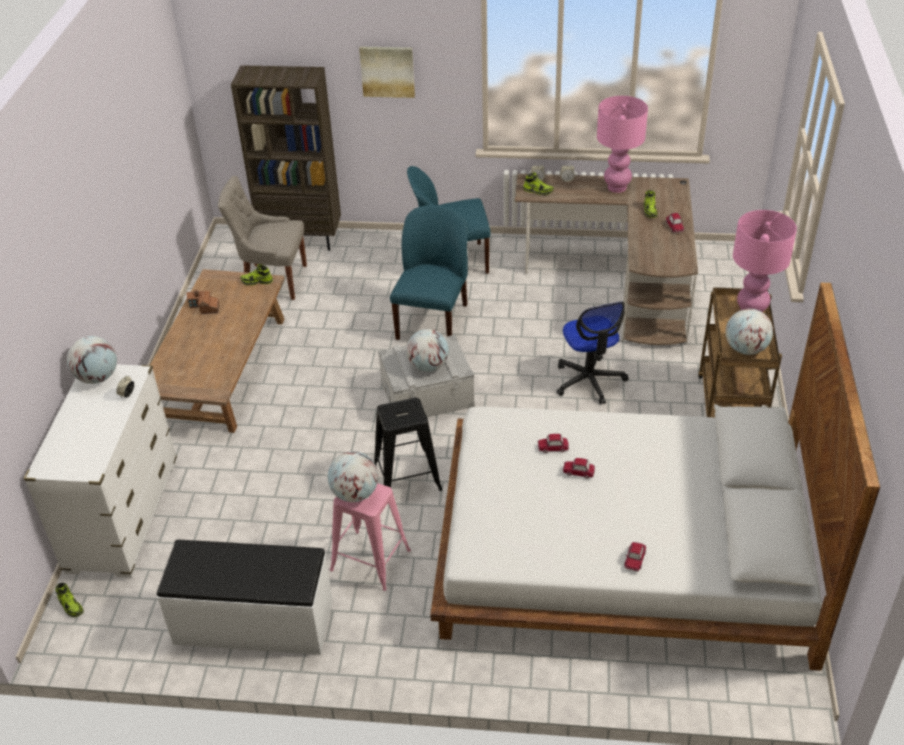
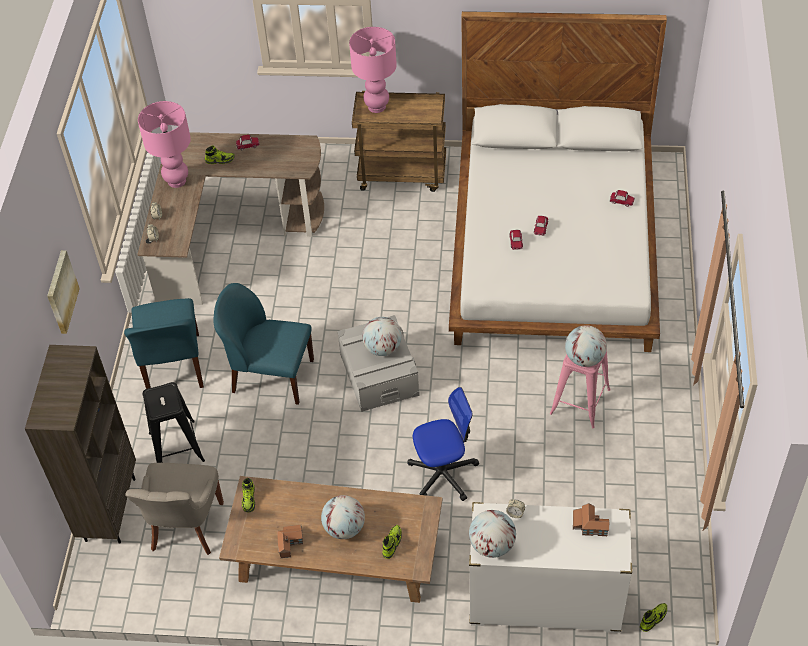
camera: 90 degrees left, 10 degrees up
white bench [157,540,333,655] -> none
black stool [374,398,442,491] -> black stool moved to [143,382,205,463]
shoe [523,172,554,195] -> shoe moved to [382,525,402,559]
office chair [557,302,629,405] -> office chair moved to [407,387,479,501]
globe [726,309,773,355] -> globe moved to [321,495,365,539]
none -> toy house [573,503,609,536]

